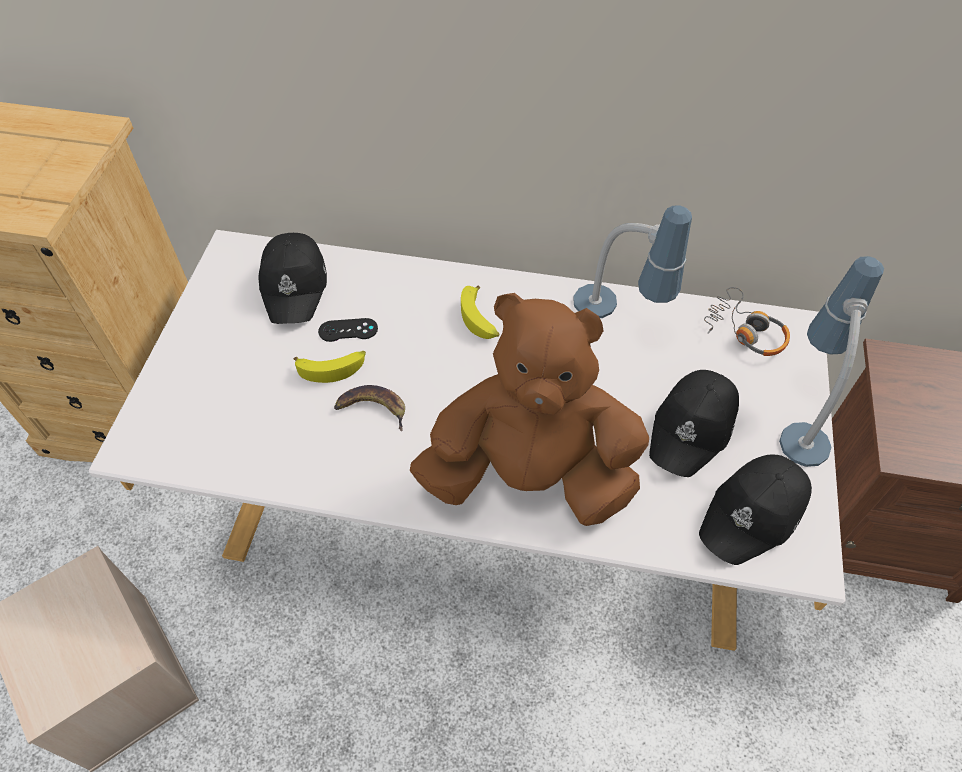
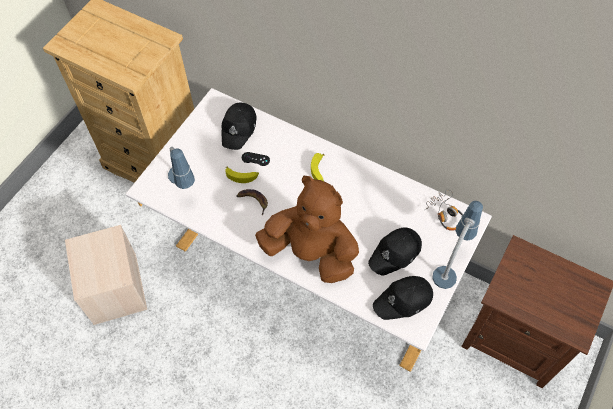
camera: 20 degrees right, 5 degrees up
table lamp [573,206,692,318] -> table lamp moved to [168,147,195,189]

